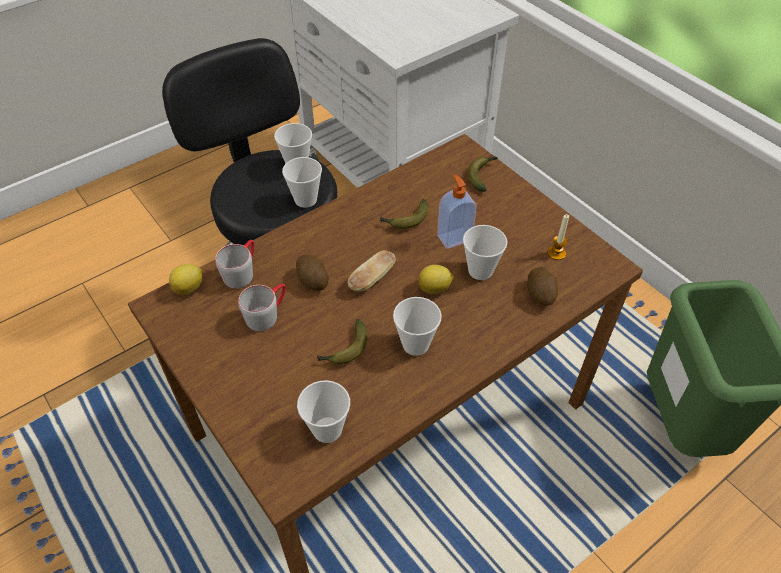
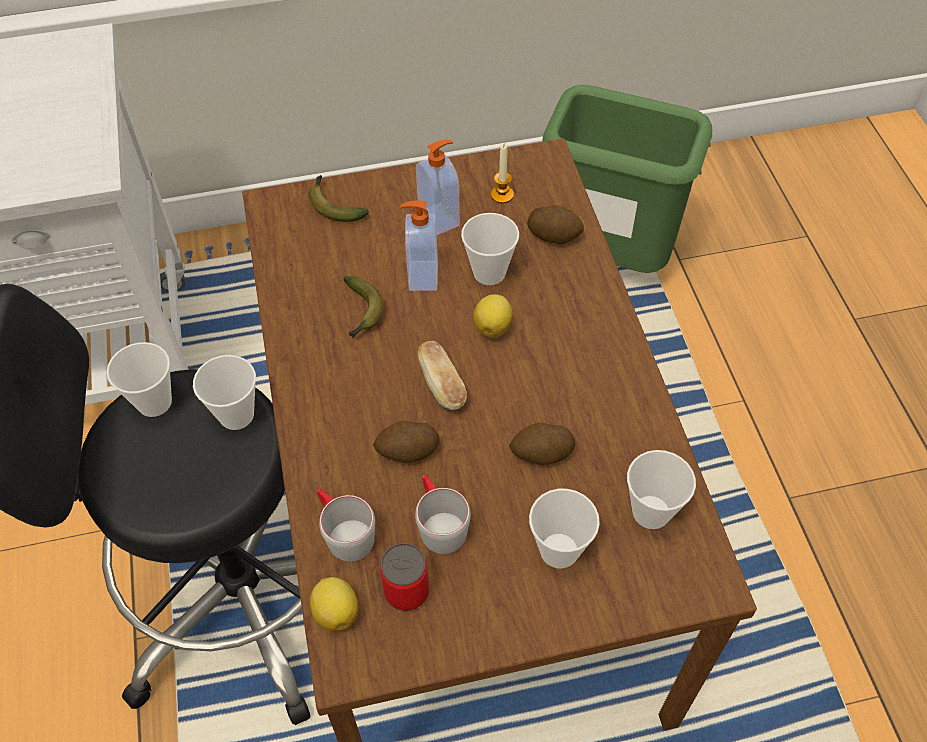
camera: 65 degrees left, 5 degrees up
banana [317,319,367,364] -> potato [509,423,575,465]
cup [393,297,442,356] -> cup moved to [529,489,600,568]
none -> can [380,543,429,611]
none -> soap dispenser [416,140,460,235]

